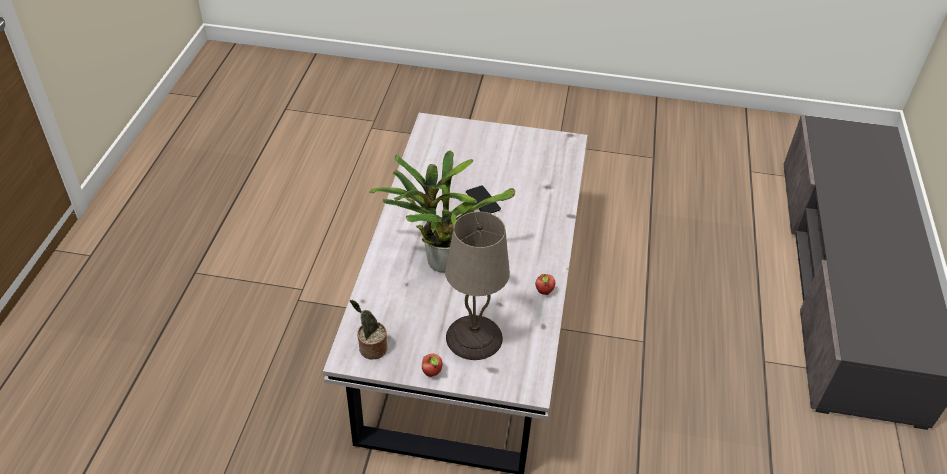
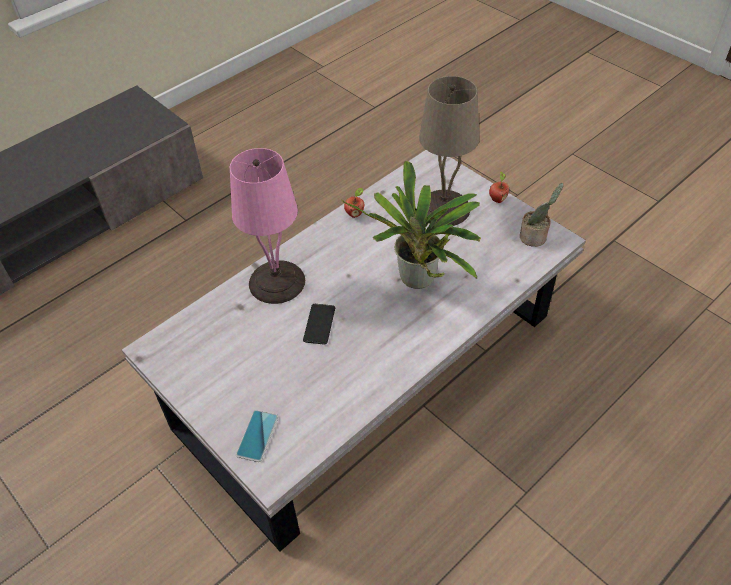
camera: 140 degrees left, 5 degrees up
none -> pink table lamp [230,148,305,304]
none -> phone [236,410,278,462]

